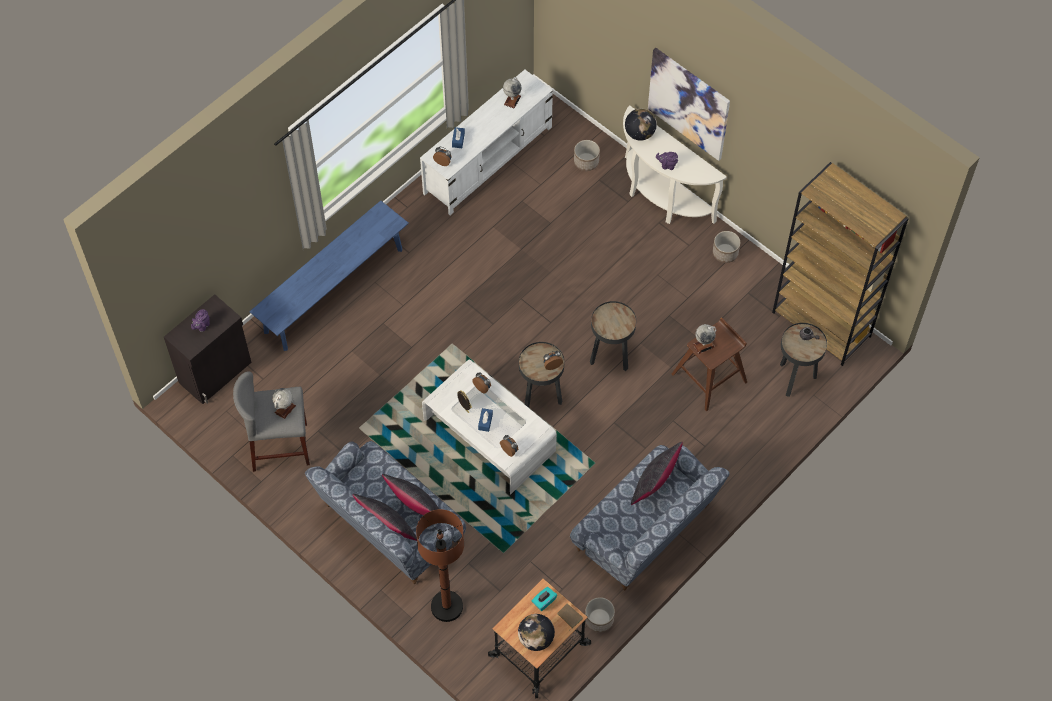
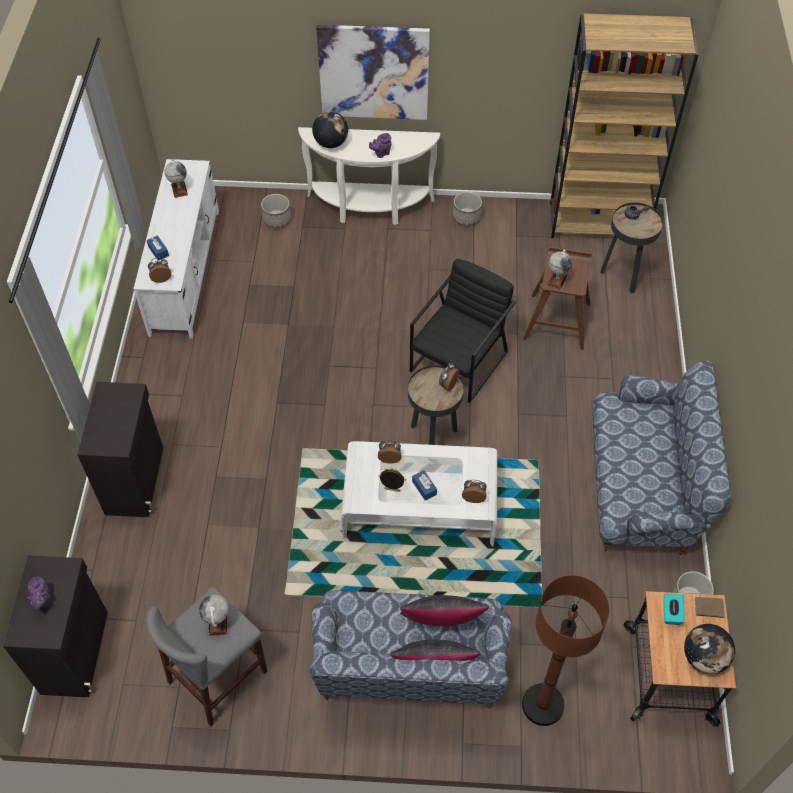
camera: 40 degrees left, 5 degrees down
blue bench [249,201,409,351] -> black cabinet [77,382,163,517]
black side table [590,301,636,371] -> black armchair [410,259,516,403]
black pillow [631,442,683,505] -> none

